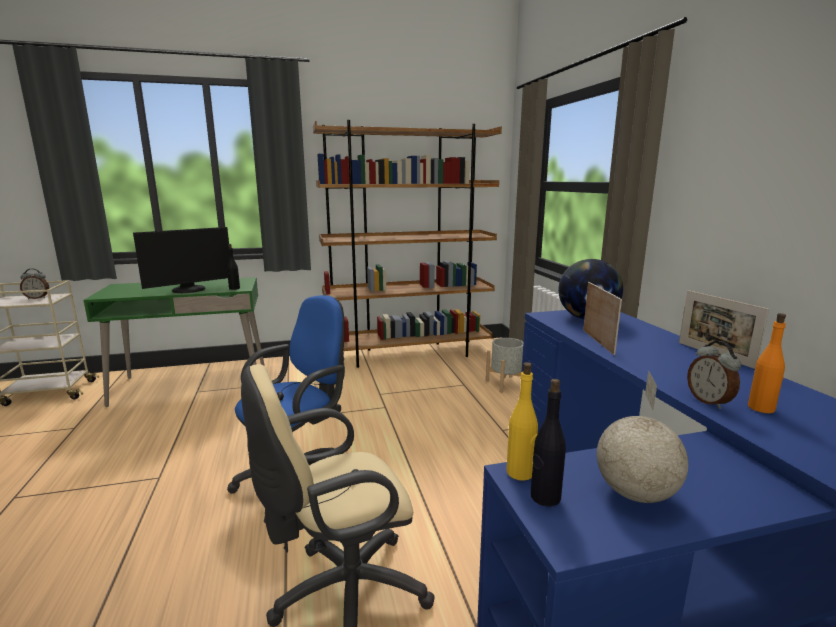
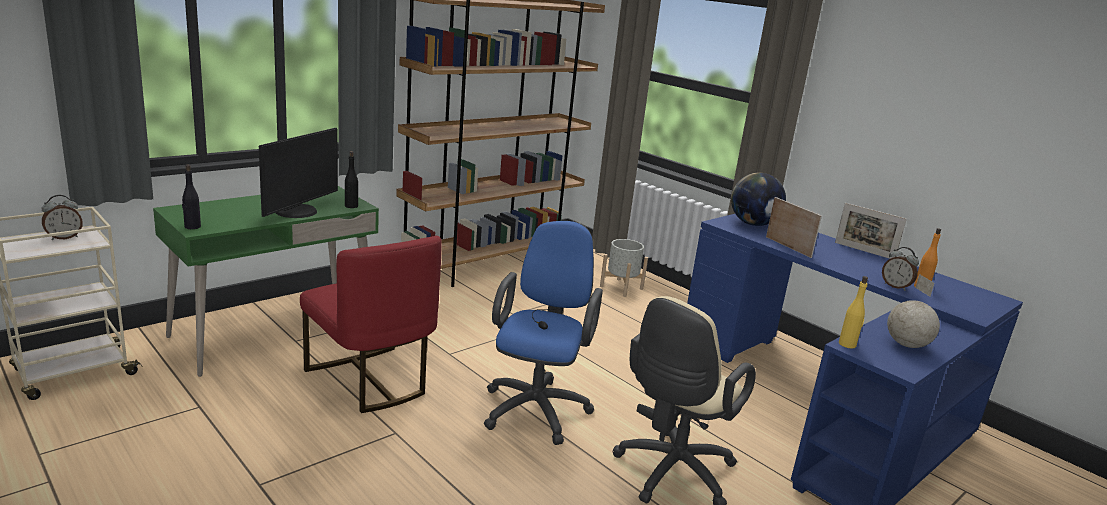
camera: 30 degrees left, 5 degrees up
black bottle [531,379,566,507] -> black bottle moved to [182,164,201,229]
none -> red chair [300,236,442,413]

